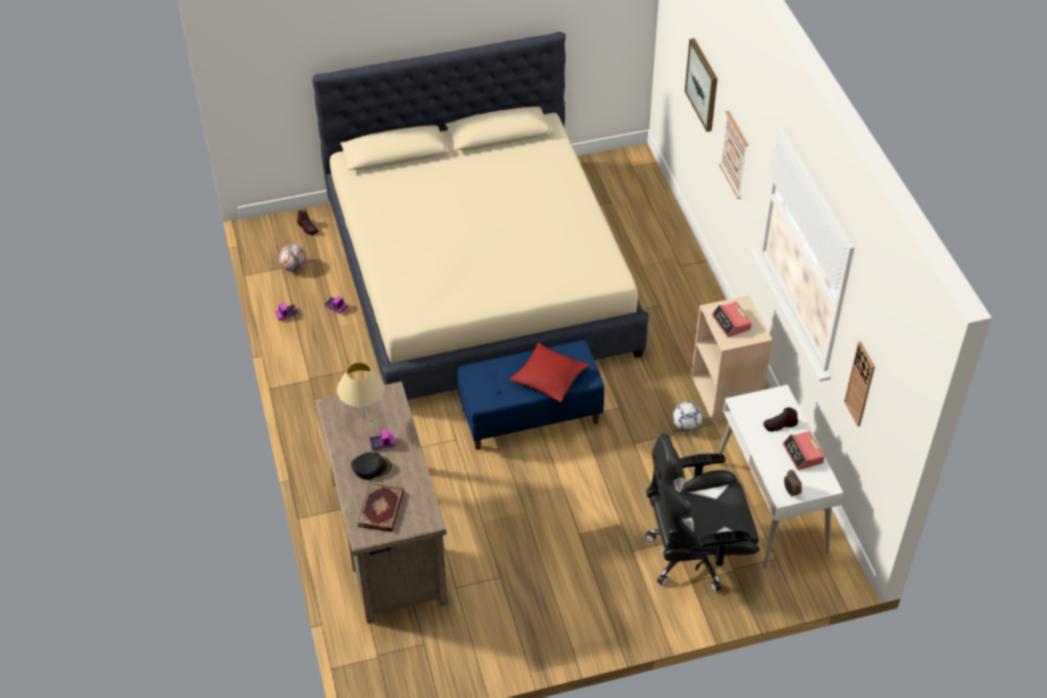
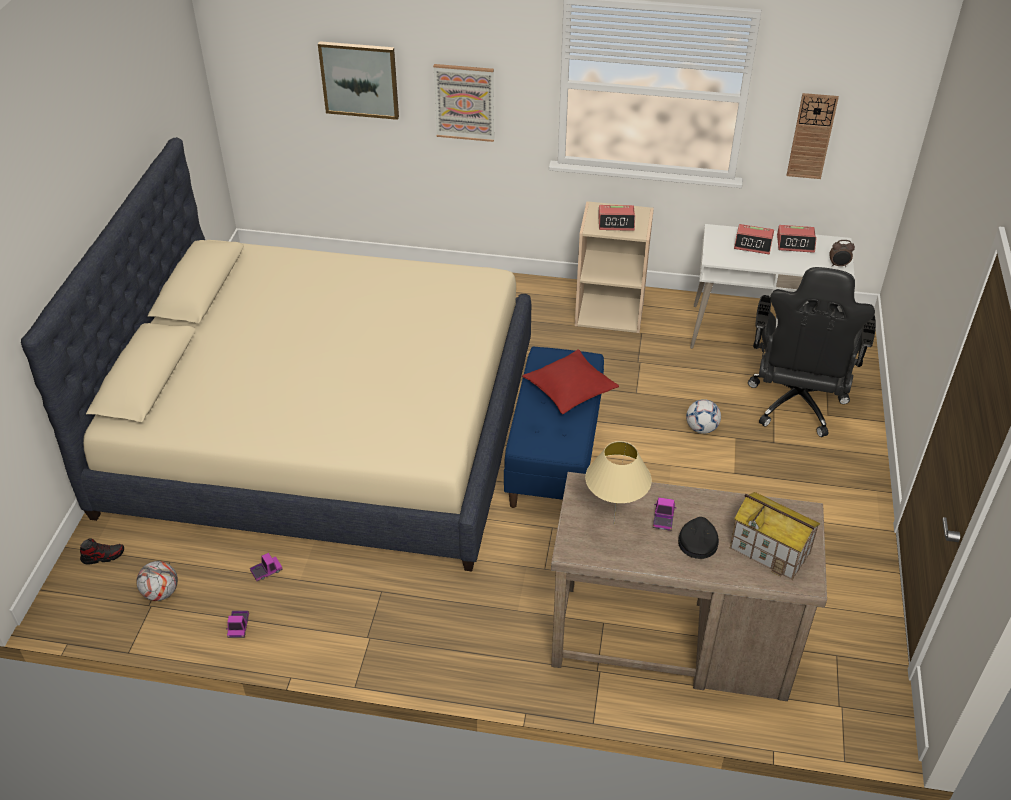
camera: 65 degrees left, 5 degrees down
book [357,483,404,532] -> toy house [730,492,820,580]
football [672,402,702,432] -> football moved to [686,399,721,434]
shoe [763,407,798,432] -> alarm clock [734,224,774,254]

